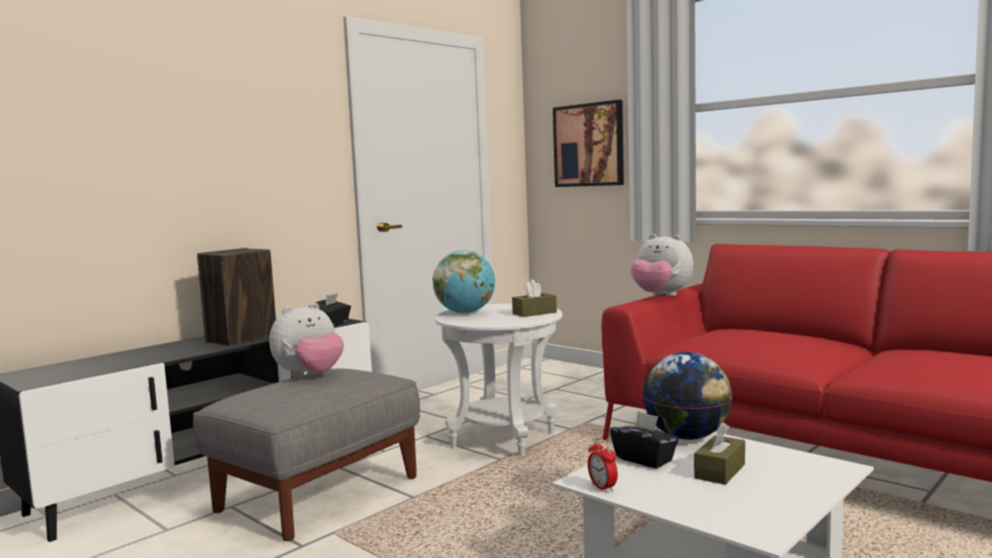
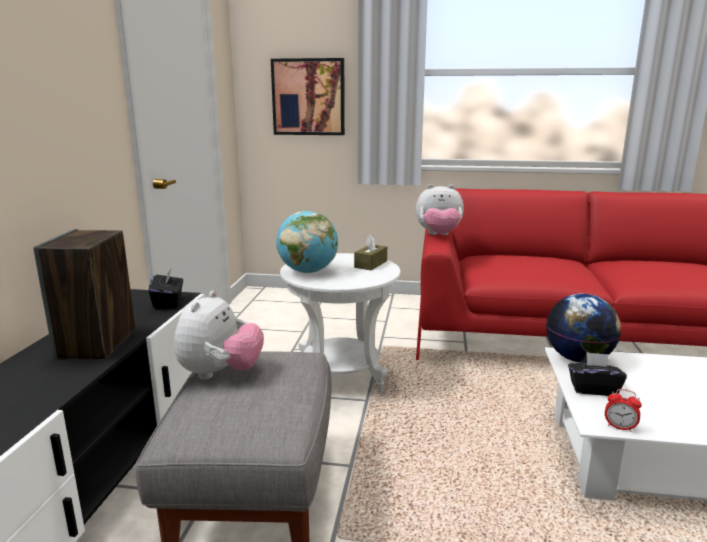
camera: 35 degrees left, 10 degrees up
brown tissue box [694,422,745,485] -> none

